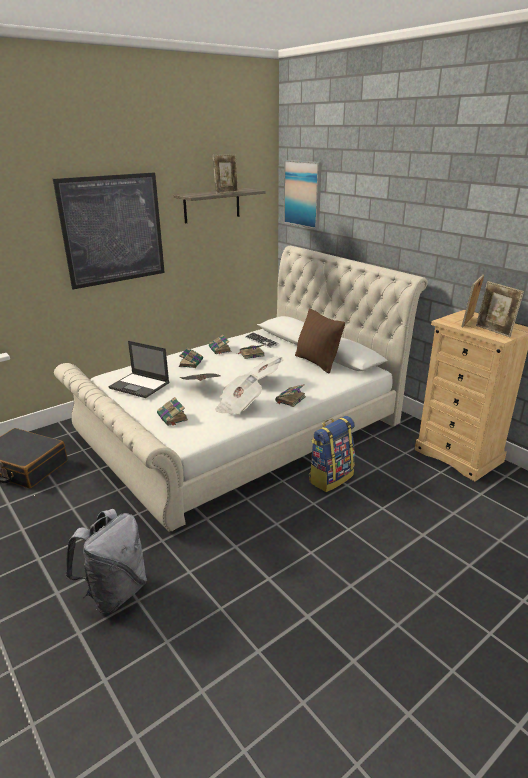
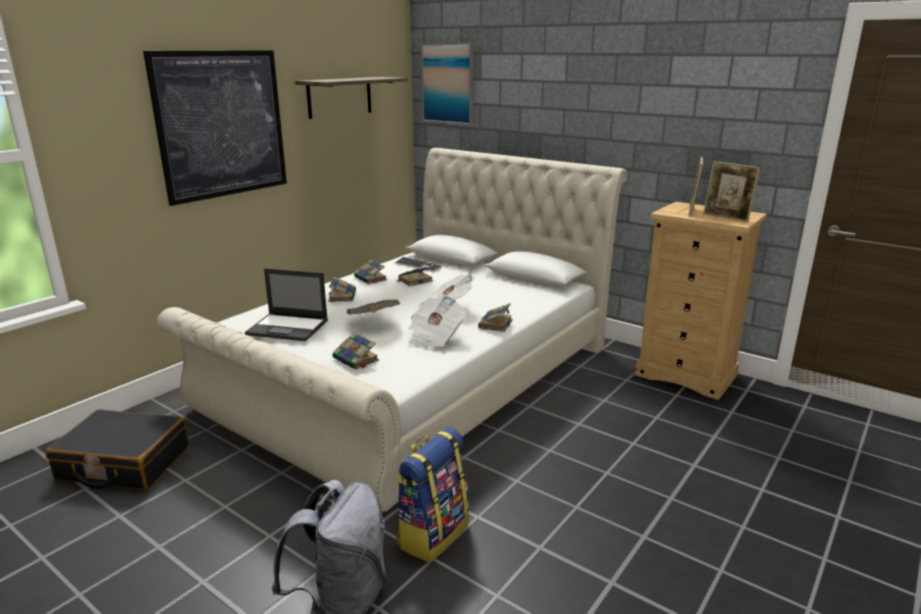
camera: 15 degrees left, 5 degrees down
picture frame [213,154,239,194] -> none
brown pillow [295,308,345,373] -> none
backpack [309,416,355,492] -> backpack moved to [396,427,469,562]

